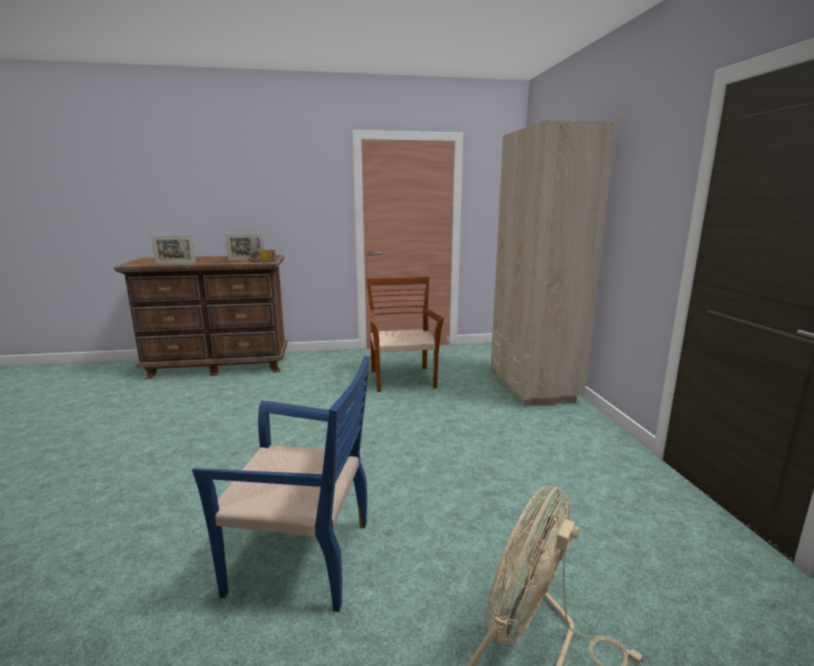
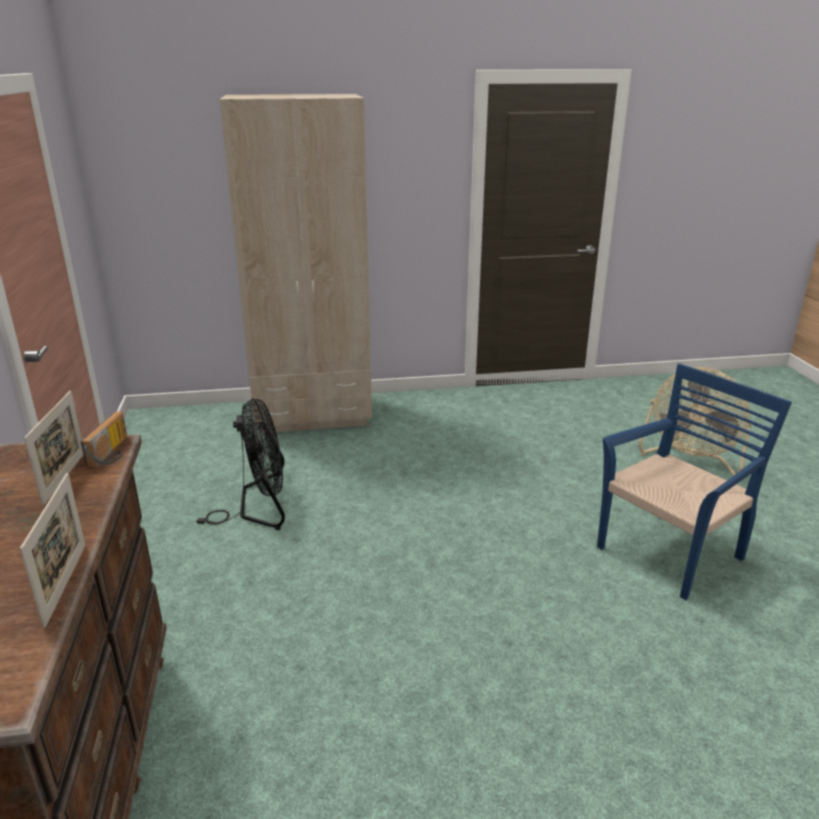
camera: 90 degrees left, 10 degrees up
blue armchair [192,356,370,612] -> blue armchair turned 45 degrees clockwise [597,364,792,600]
brown armchair [367,277,444,392] -> black fan [197,398,285,530]

